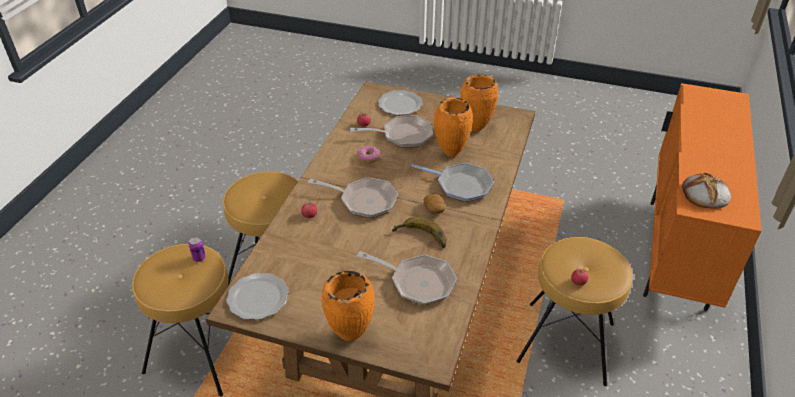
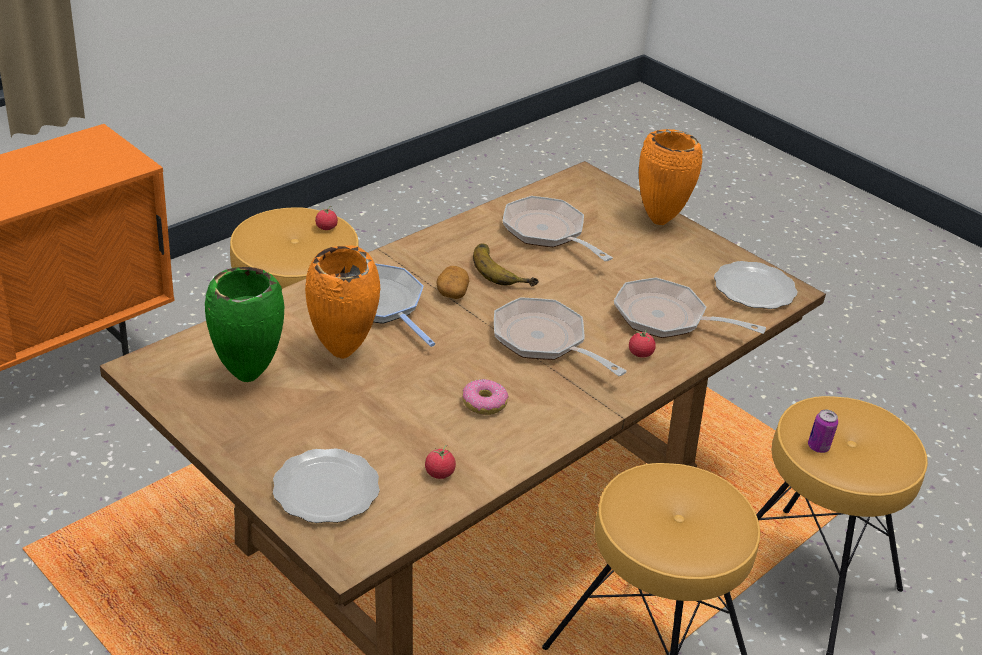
camera: 155 degrees left, 5 degrees down
frying pan [350,115,433,148] -> frying pan moved to [614,277,766,338]
orange vase [460,74,498,132] -> green vase [205,267,284,382]
bread [682,173,731,209] -> none

